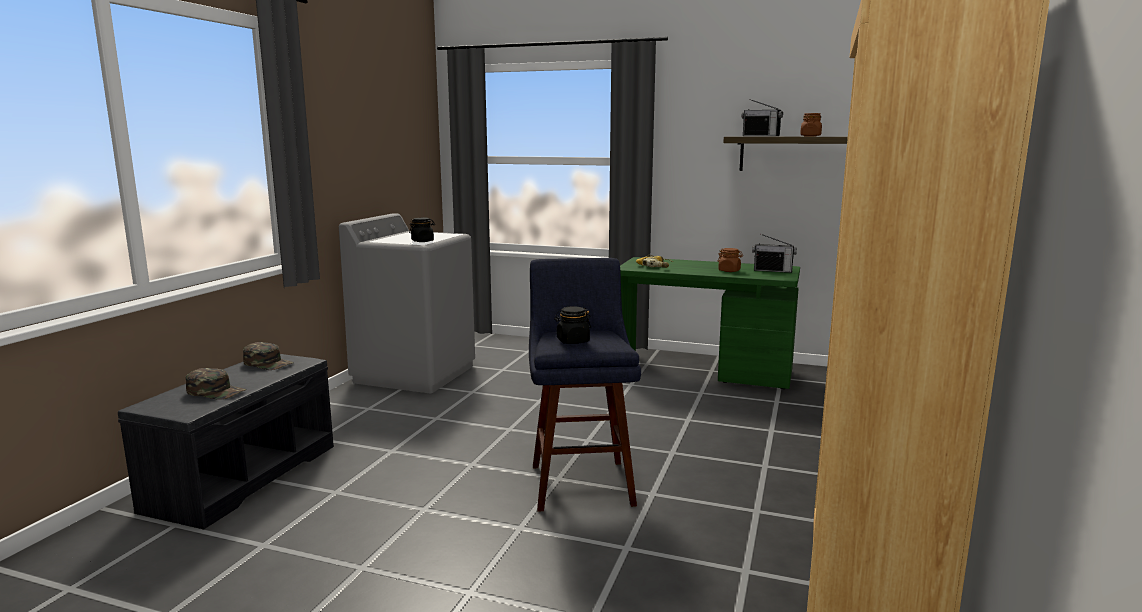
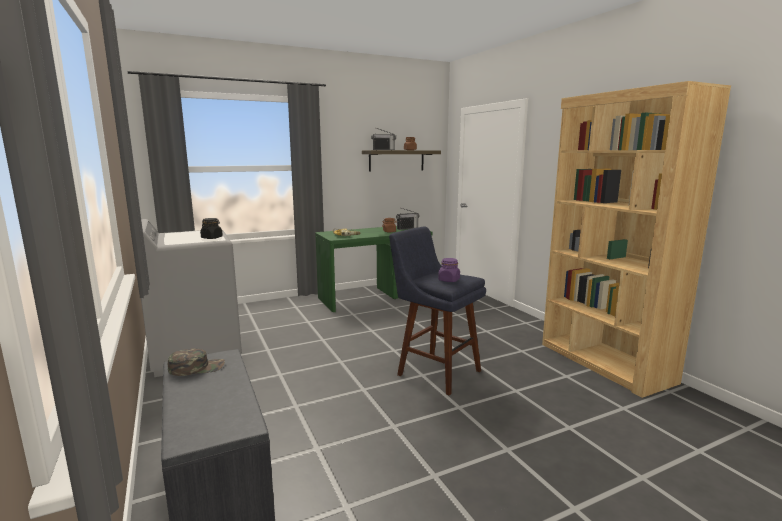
camera: 45 degrees left, 0 degrees up
green cap [186,368,246,400] -> none
black jar [554,306,591,344] -> purple jar [438,258,460,282]

